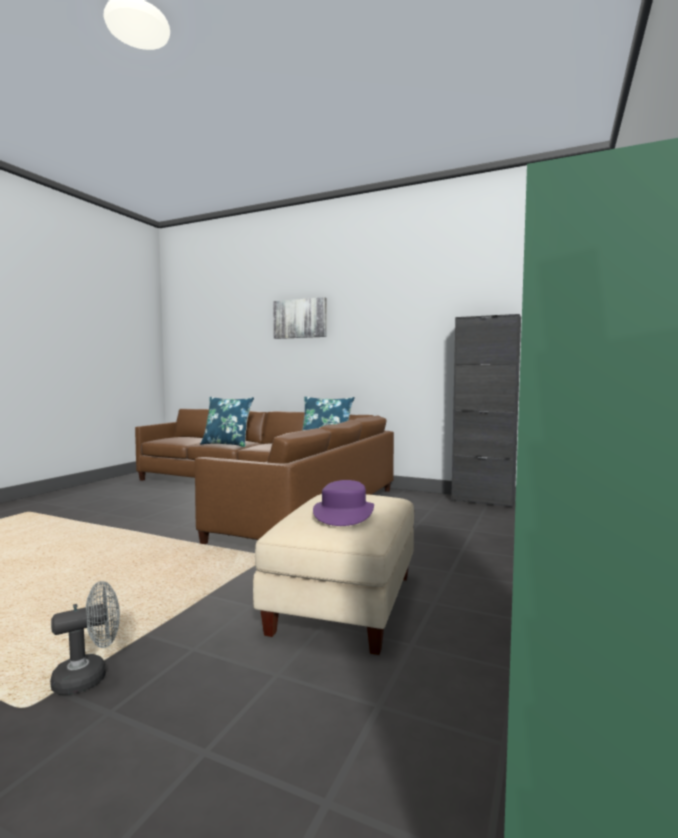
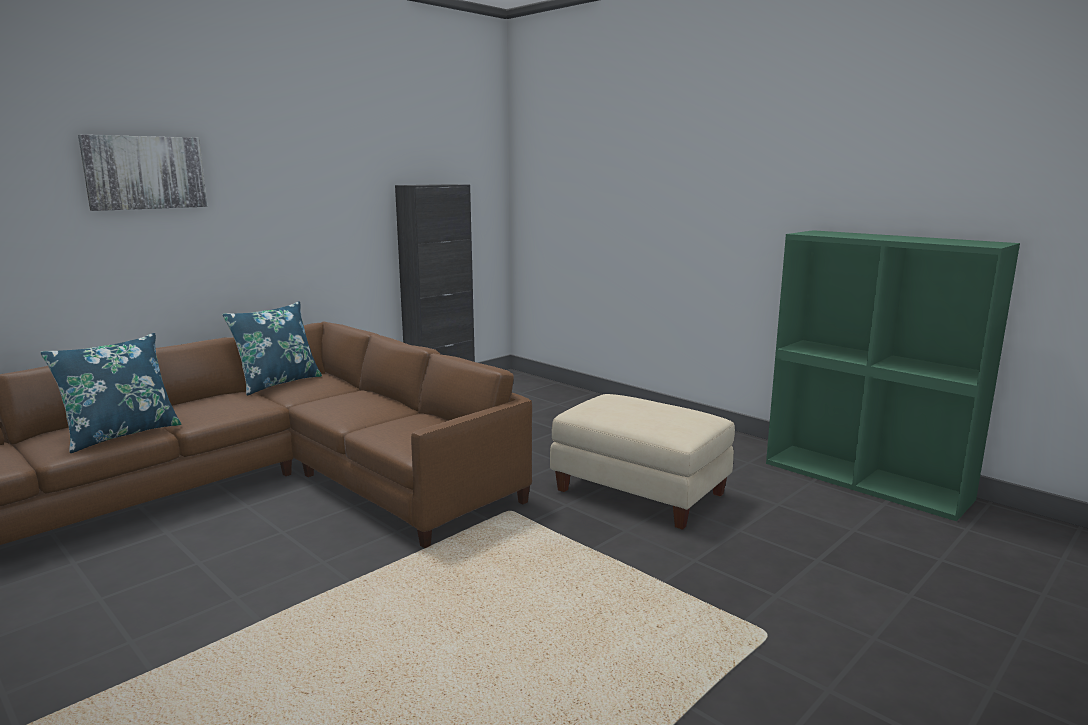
camera: 70 degrees left, 10 degrees up
grey fan [50,581,120,695] -> none
purple hat [313,480,374,526] -> none

